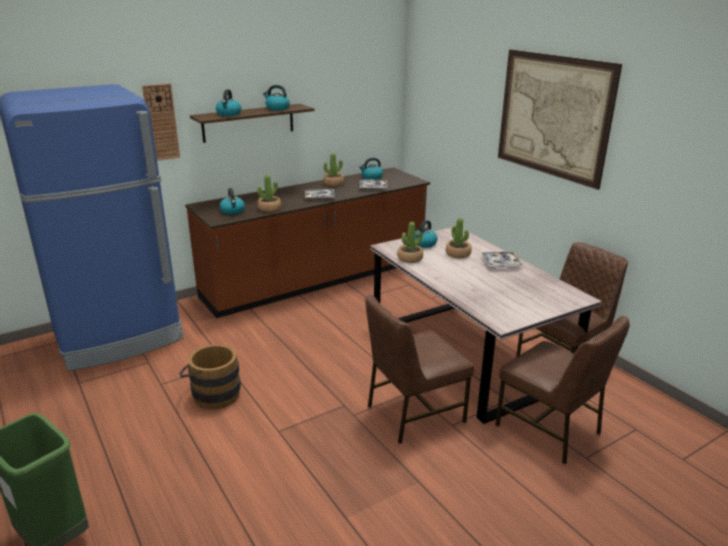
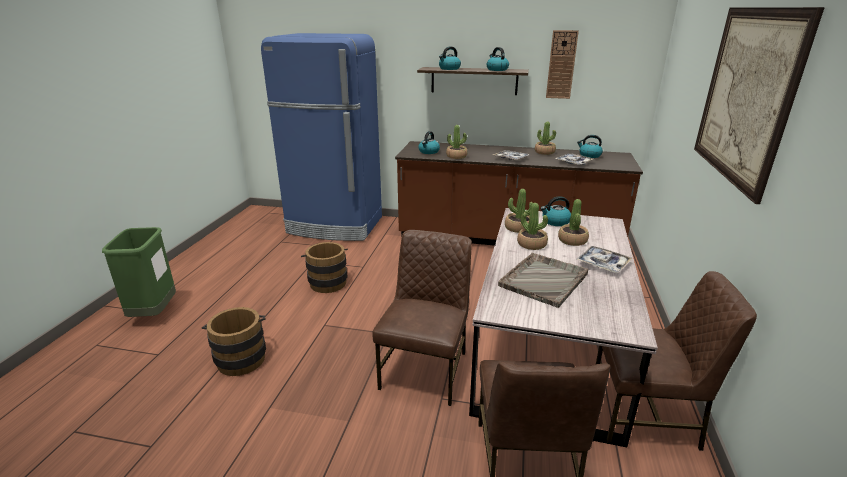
camera: 45 degrees right, 0 degrees up
wall clock [142,83,180,161] -> wall clock moved to [546,30,579,99]
brown chair [365,294,474,444] -> brown chair turned 90 degrees clockwise [372,230,472,406]
none -> brown bucket [202,307,266,376]
none -> grey tray [498,253,588,308]
none -> potted plant [517,203,548,250]

